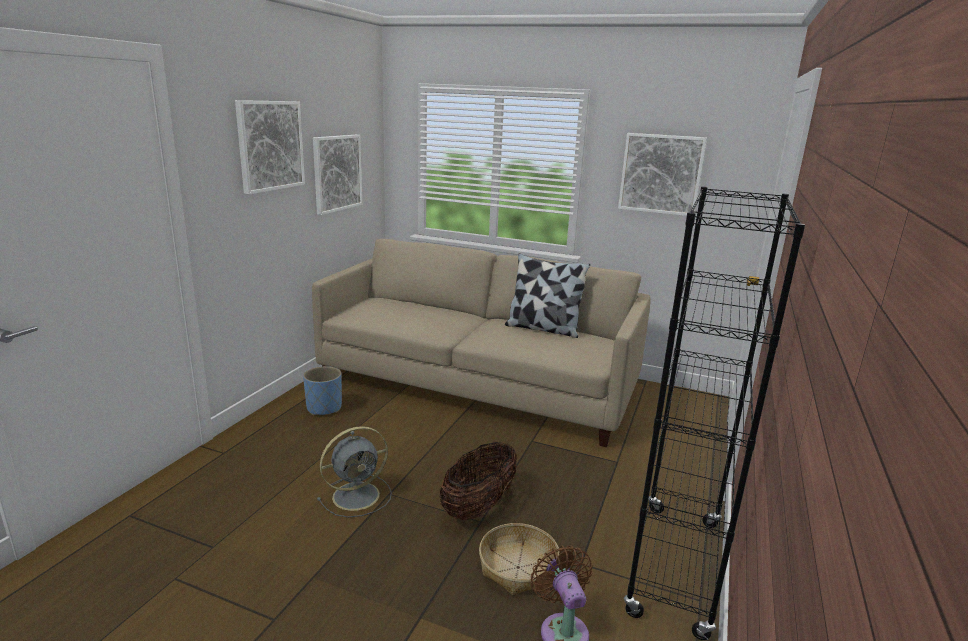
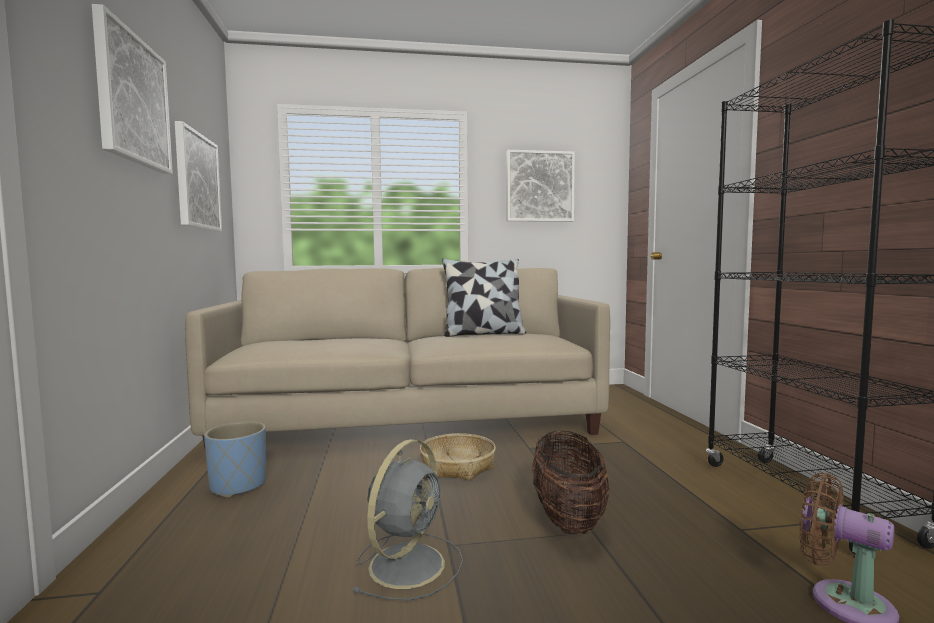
camera: 30 degrees left, 15 degrees down
basket [479,523,559,595] -> basket moved to [420,433,496,480]

